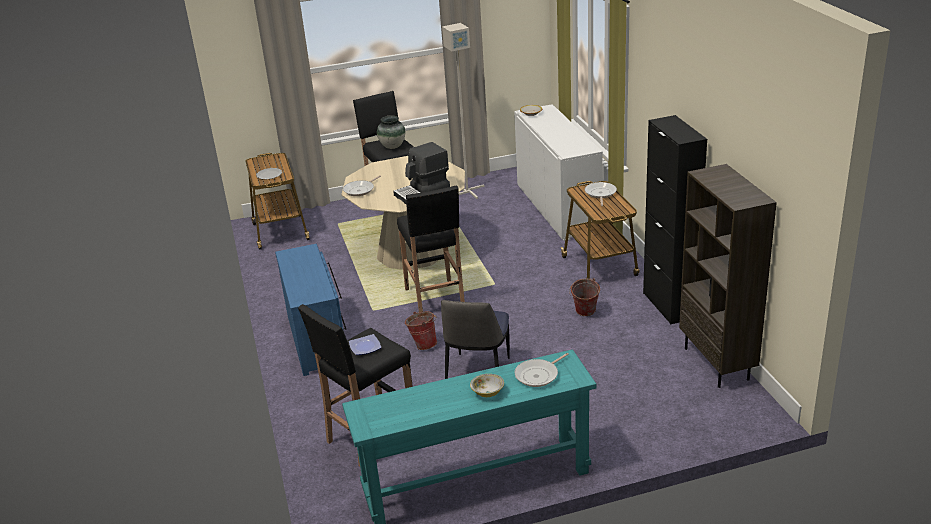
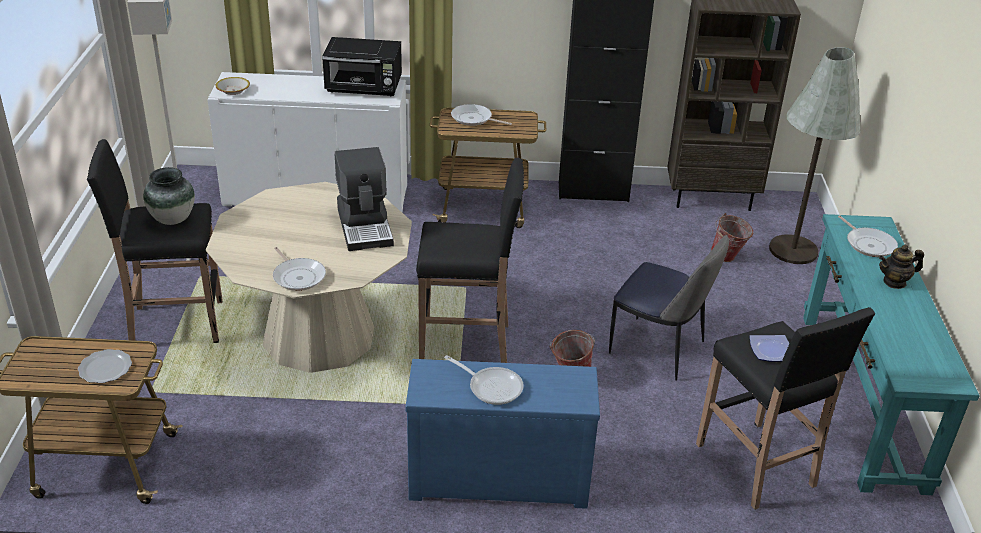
camera: 75 degrees left, 5 degrees up
bowl [470,374,504,397] -> teapot [879,245,924,289]
bucket [569,278,600,316] -> bucket moved to [711,213,753,262]
none -> black microwave [322,37,402,96]
none -> frying pan [444,355,524,405]
none -> grey floor lamp [769,47,860,264]

